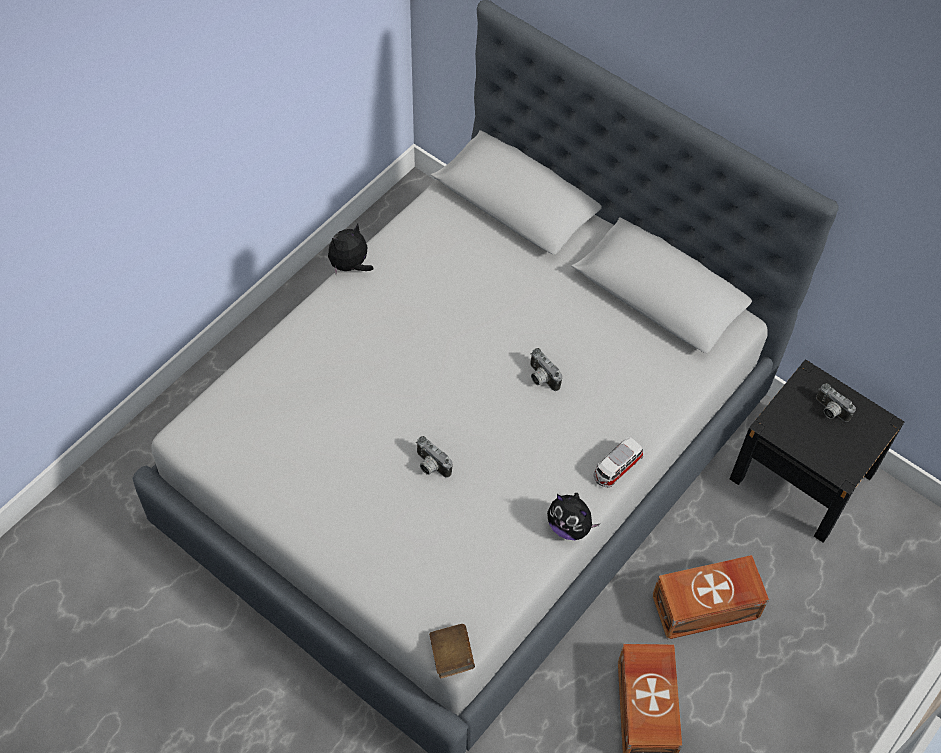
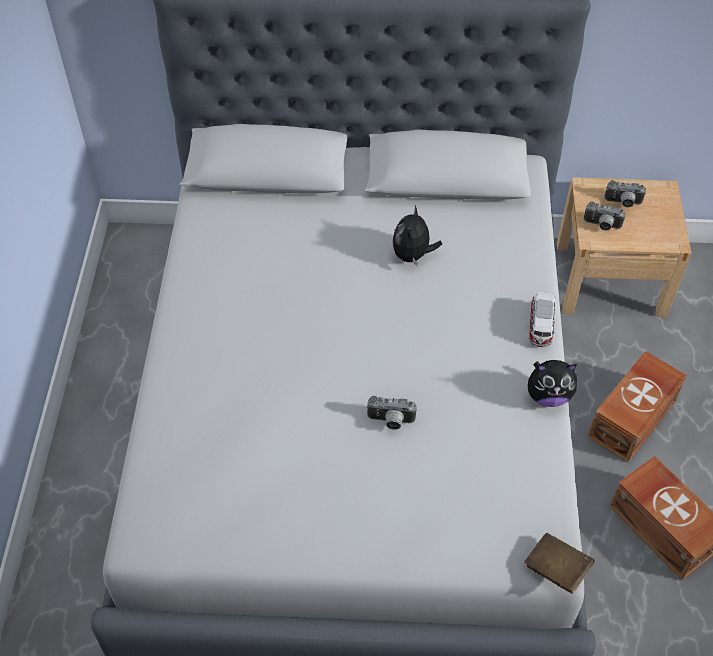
camera: 35 degrees left, 5 degrees down
plush toy [328,224,373,276] -> plush toy moved to [392,205,442,266]
camera [530,348,562,391] -> camera moved to [584,201,626,231]
black nightstand [730,359,904,543] -> beige nightstand [557,177,691,317]

